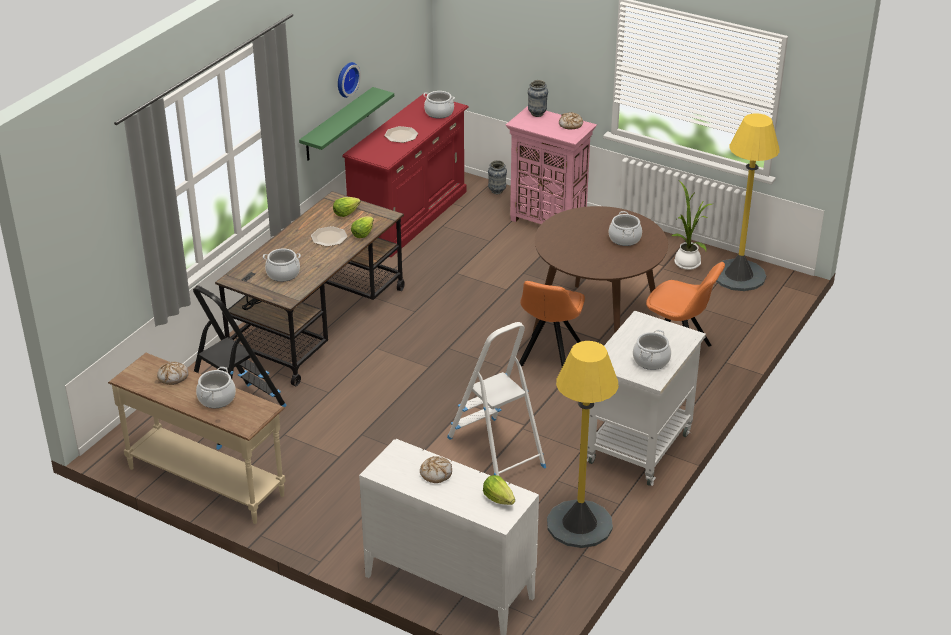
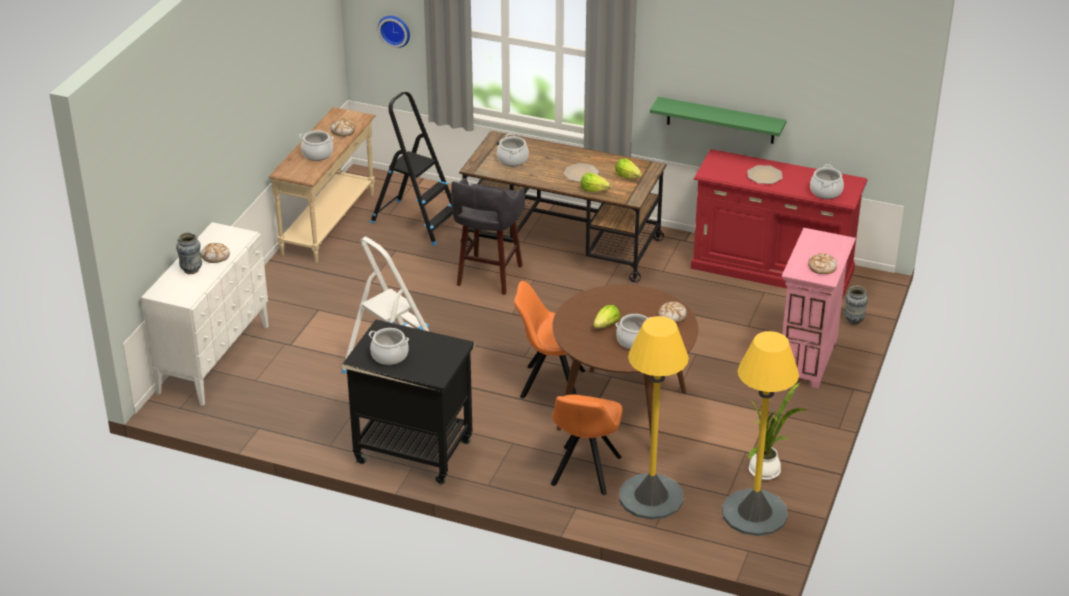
camera: 80 degrees right, 0 degrees up
wall clock [338,62,361,98] -> wall clock moved to [378,16,410,48]
lettuce [483,475,515,505] -> lettuce moved to [593,305,620,329]
vase [528,80,548,117] -> vase moved to [176,232,202,274]
yellow floor lamp [547,341,618,548] -> yellow floor lamp moved to [619,316,689,520]
white cart [587,311,706,486] -> black cart [342,320,475,485]
none -> grey stool [451,178,525,295]
none -> bread [658,302,687,323]

